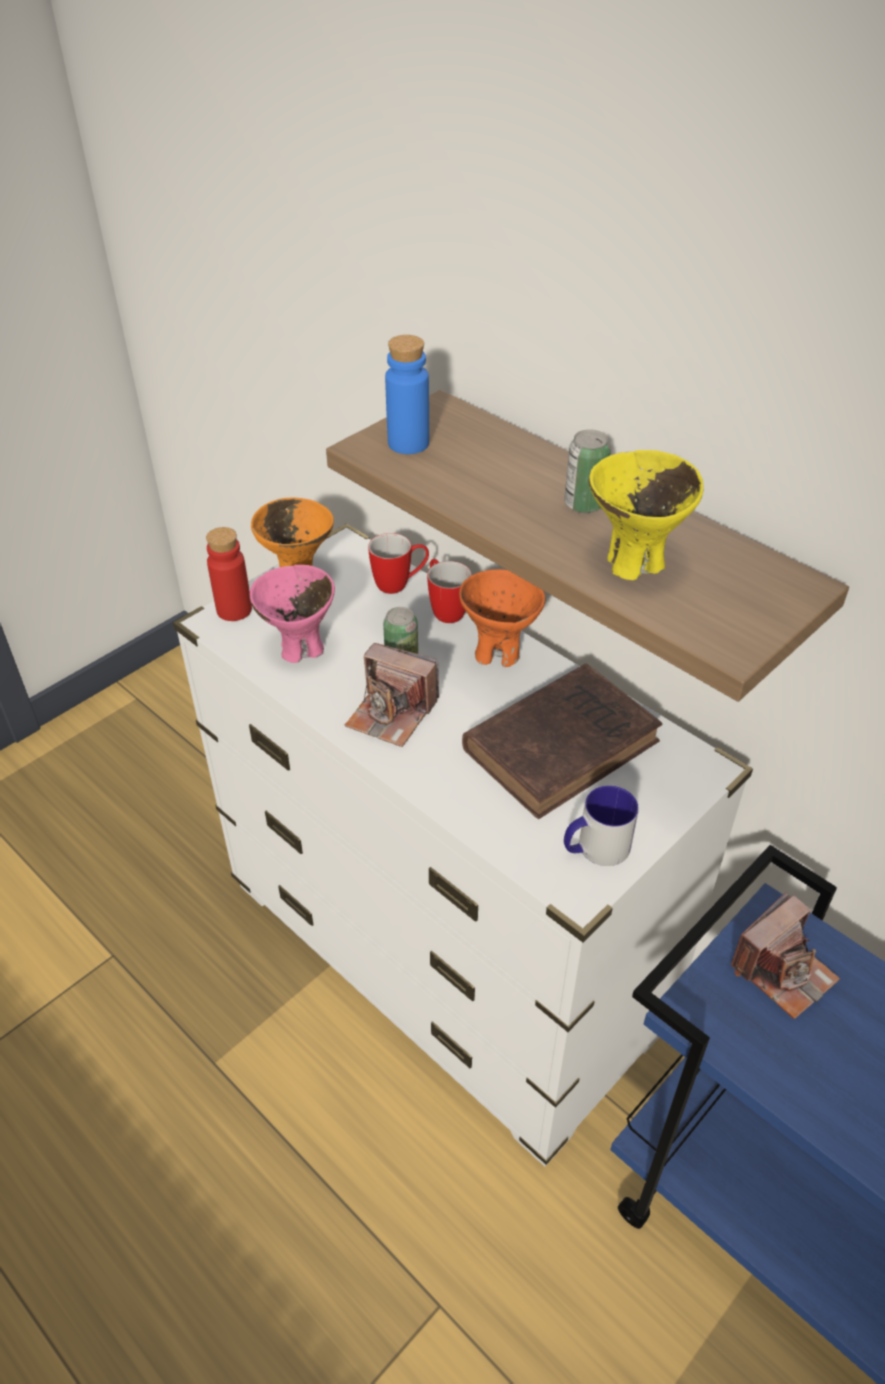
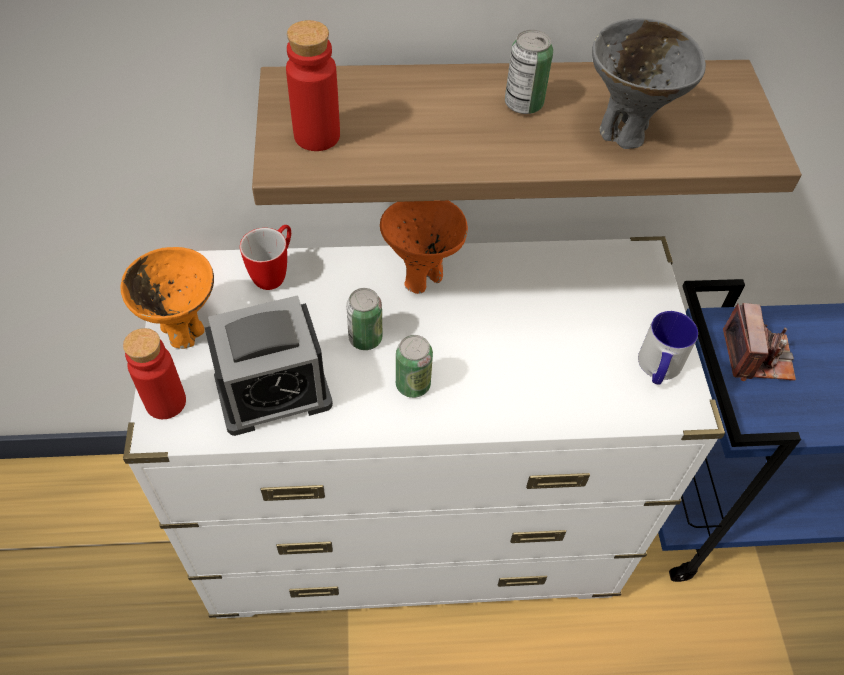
camera: 50 degrees left, 10 degrees up
pink bowl [249,565,335,663] -> alarm clock [205,295,333,436]
camera [345,643,439,747] -> can [396,335,433,398]
blue bottle [385,335,429,454] -> red bottle [286,20,340,151]
mug [427,559,472,623] -> none
brown book [462,664,663,819] -> none
yellow bowl [589,450,703,580] -> grey bowl [592,18,706,149]

